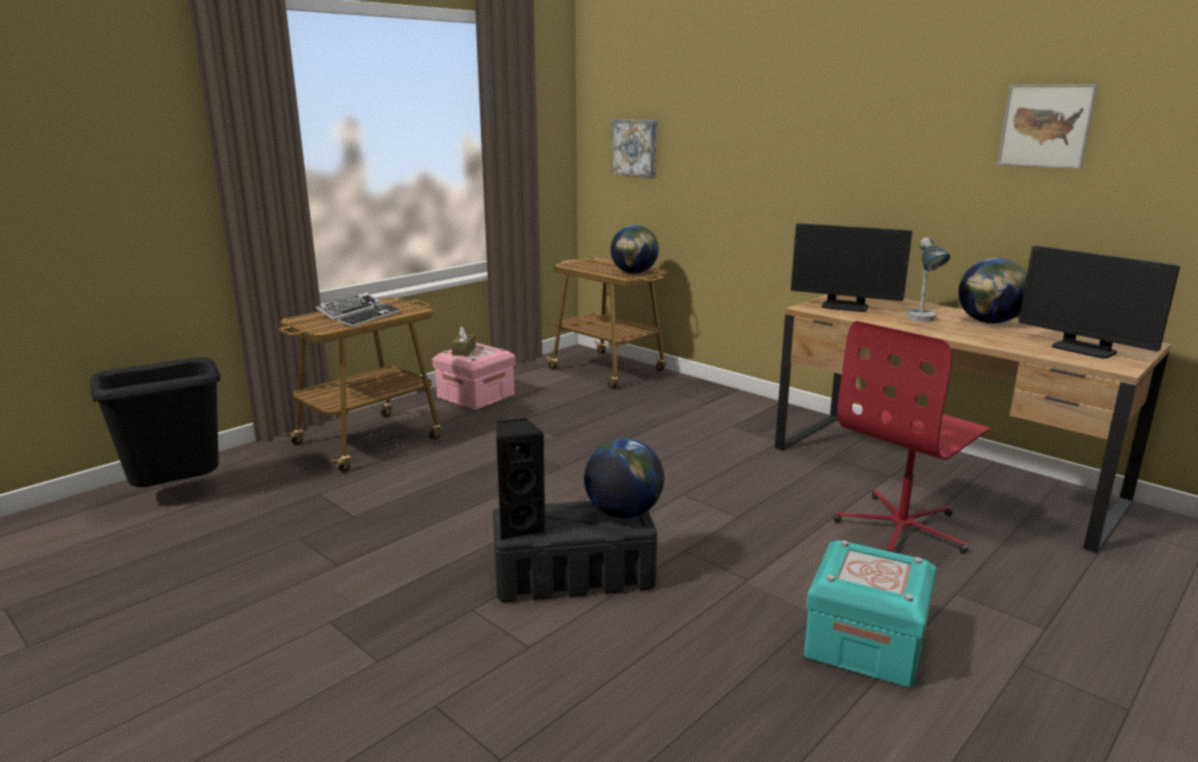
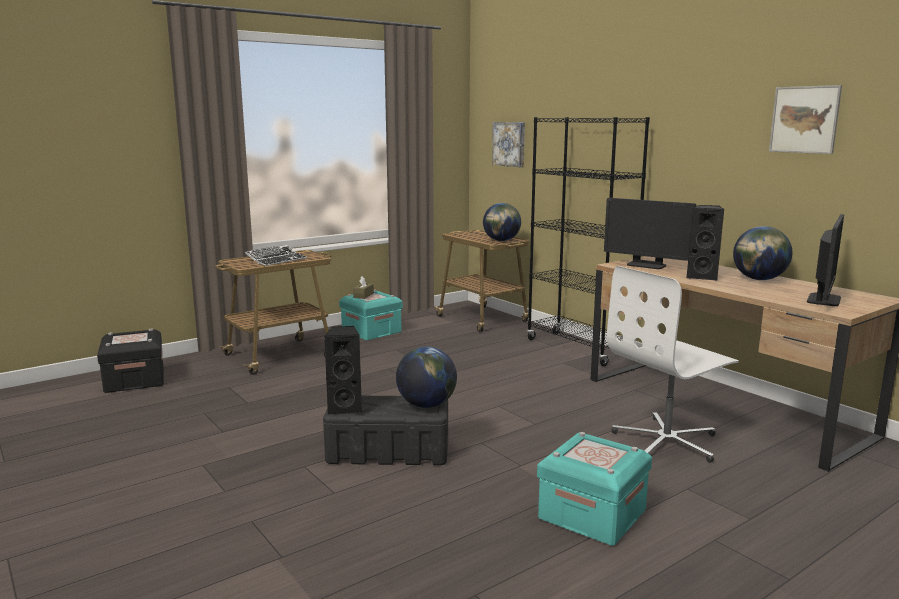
camera: 10 degrees right, 5 degrees down
black trash can [90,357,221,487] -> black storage box [97,328,164,393]
pink storage box [432,341,516,410] -> turquoise storage box [339,290,403,341]
red office chair [833,321,991,554] -> white office chair [607,266,739,463]
table lamp [907,237,950,322] -> black speaker [687,205,725,280]
monitor [1019,245,1180,359] -> monitor turned 120 degrees counterclockwise [807,214,844,306]
none -> black bookcase [527,117,650,366]

